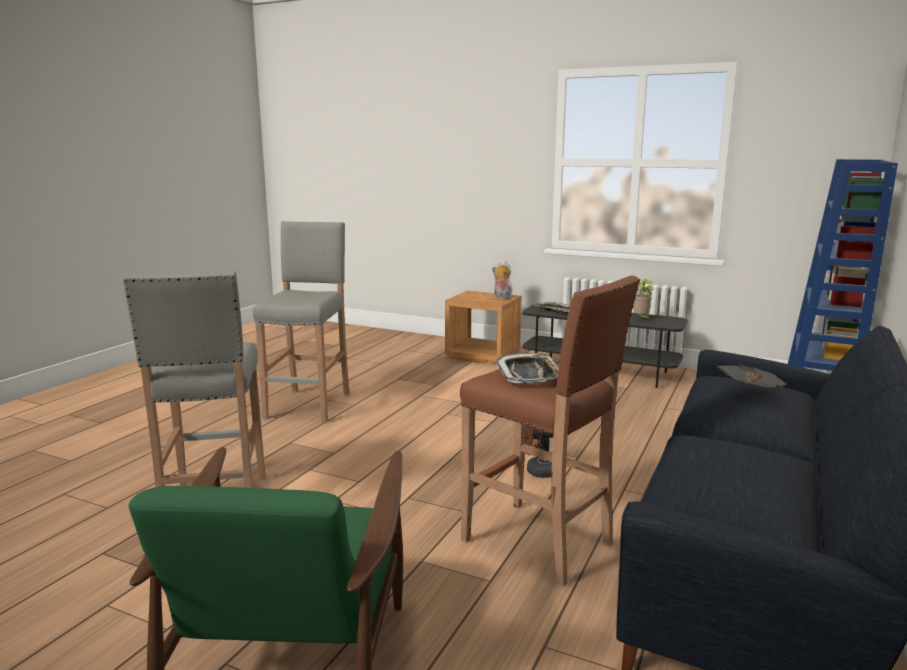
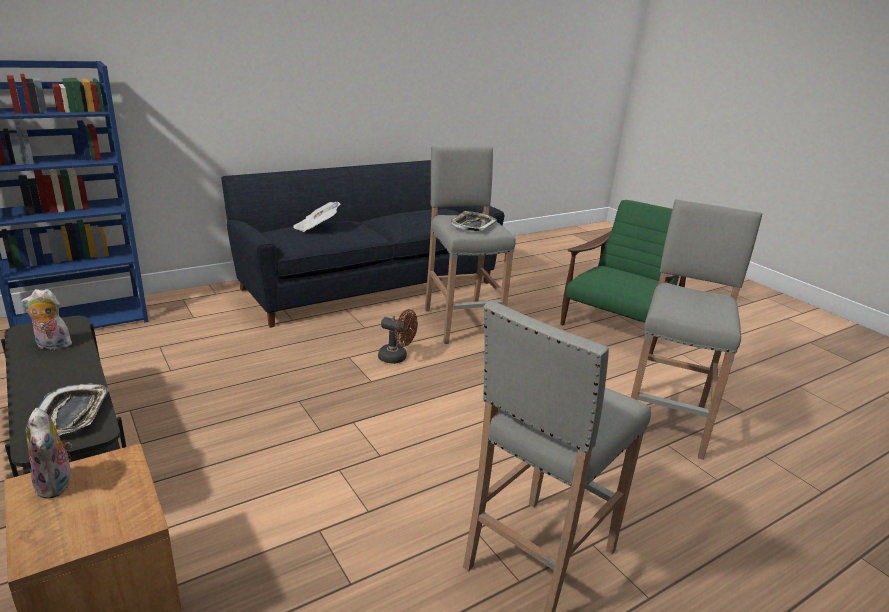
camera: 150 degrees left, 10 degrees up
brown stool [460,275,640,587] -> grey stool [425,146,516,344]
potted plant [634,279,653,321] -> plush toy [21,289,74,350]

